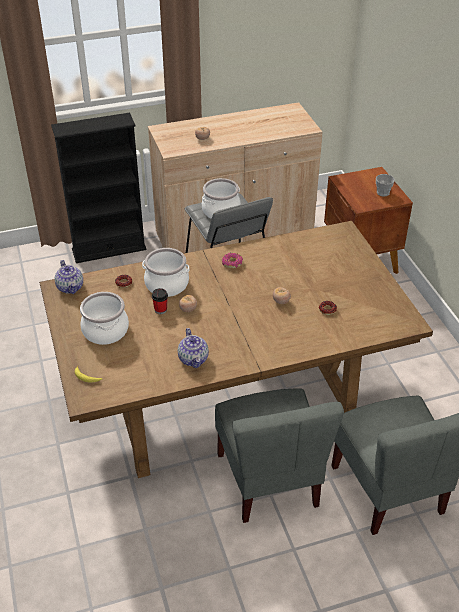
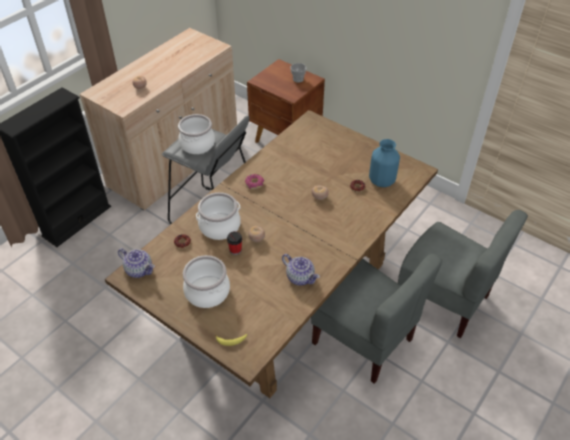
camera: 35 degrees left, 5 degrees up
none -> blue vase [369,139,400,187]

